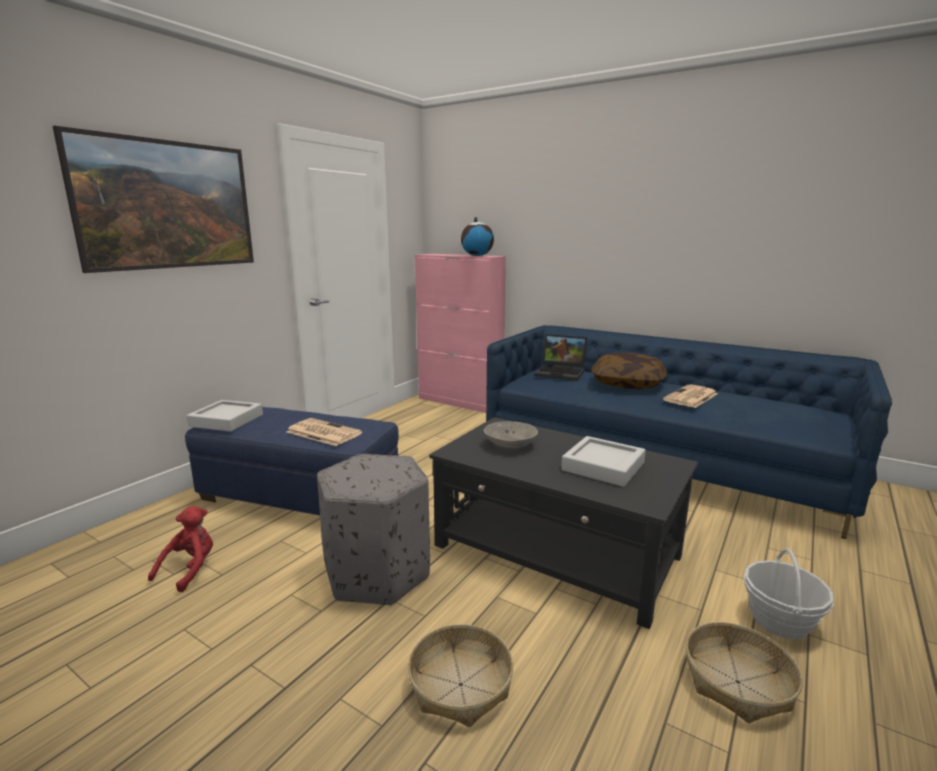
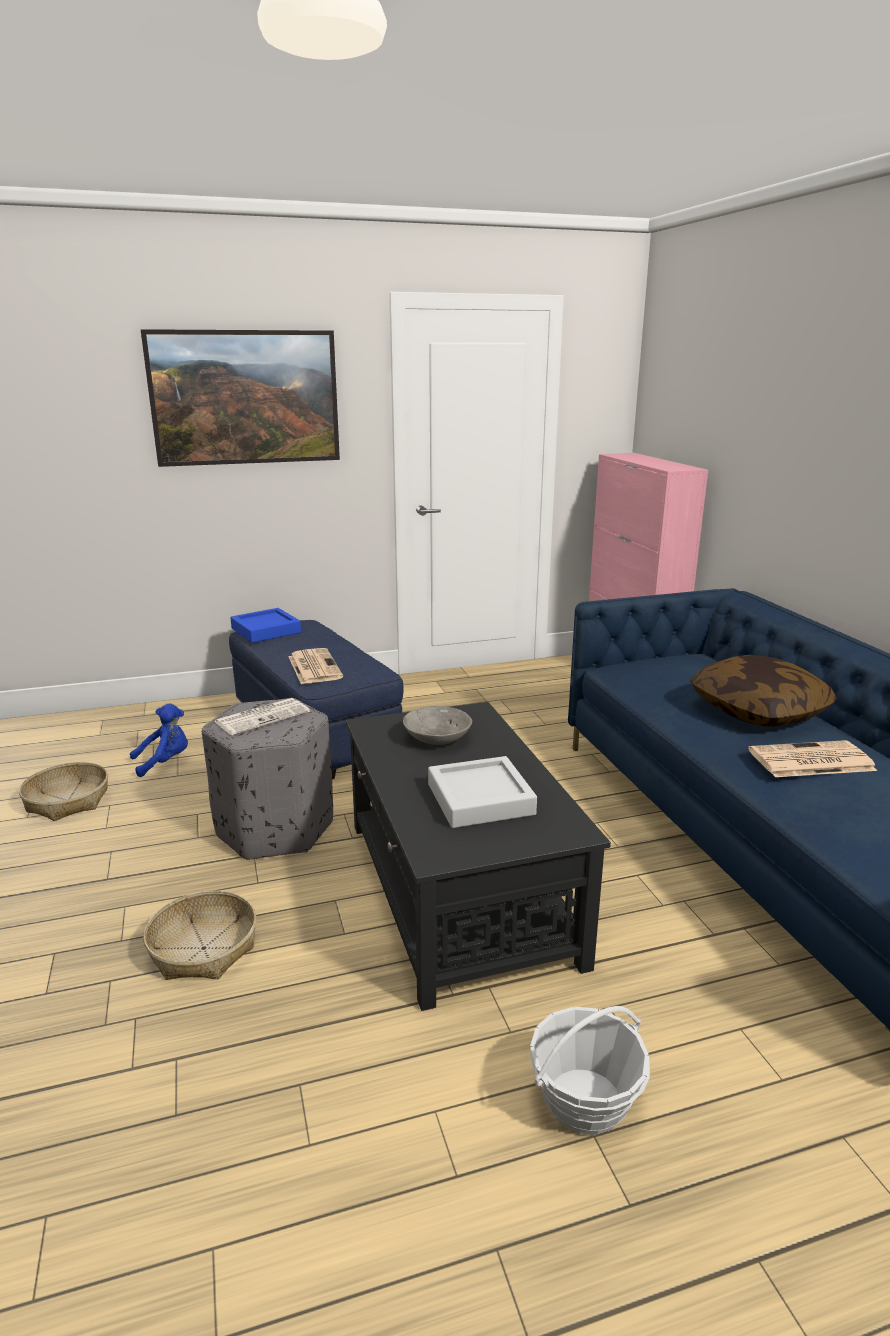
camera: 40 degrees right, 5 degrees up
red plush toy [148,506,213,592] -> blue plush toy [130,703,188,777]
grey tray [187,400,263,432] -> blue tray [230,608,301,643]
globe [461,217,494,256] -> none
laptop [534,334,587,381] -> none
basket [686,622,803,723] -> basket moved to [19,762,108,821]
none -> newspaper [214,698,310,735]

